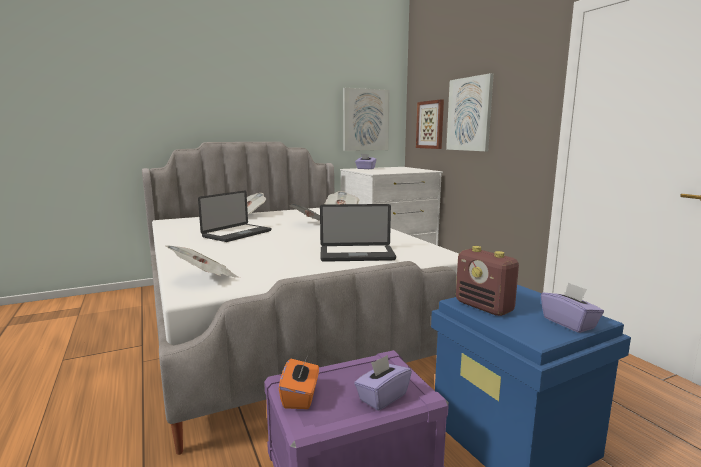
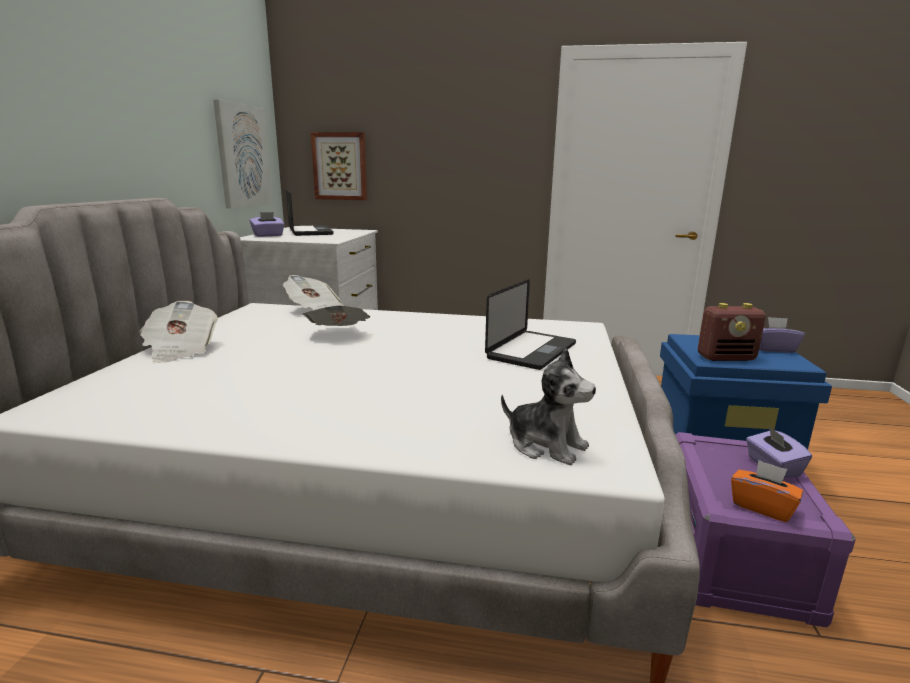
camera: 55 degrees left, 5 degrees up
newspaper [165,245,240,278] -> plush toy [501,348,596,465]
laptop [198,191,271,242] -> laptop moved to [286,189,334,236]
picture [446,73,494,151] -> none

